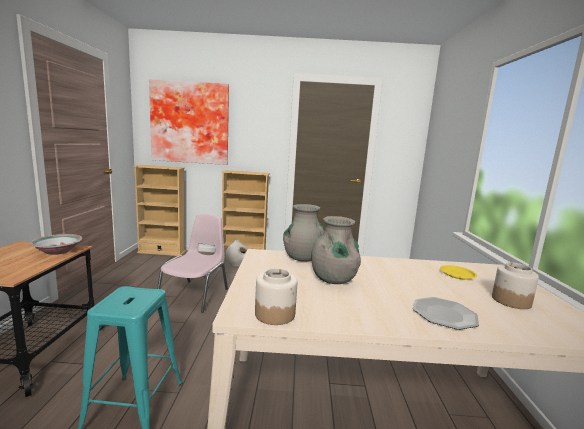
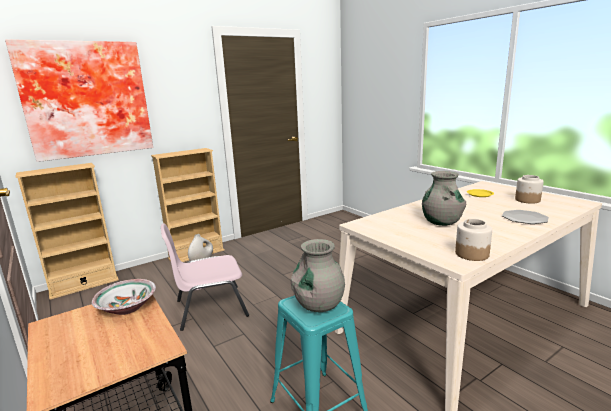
camera: 35 degrees left, 5 degrees up
pink chair [157,214,228,313] -> pink chair turned 90 degrees counterclockwise [161,223,249,331]
grey vase [283,204,325,262] -> grey vase moved to [291,239,345,312]

